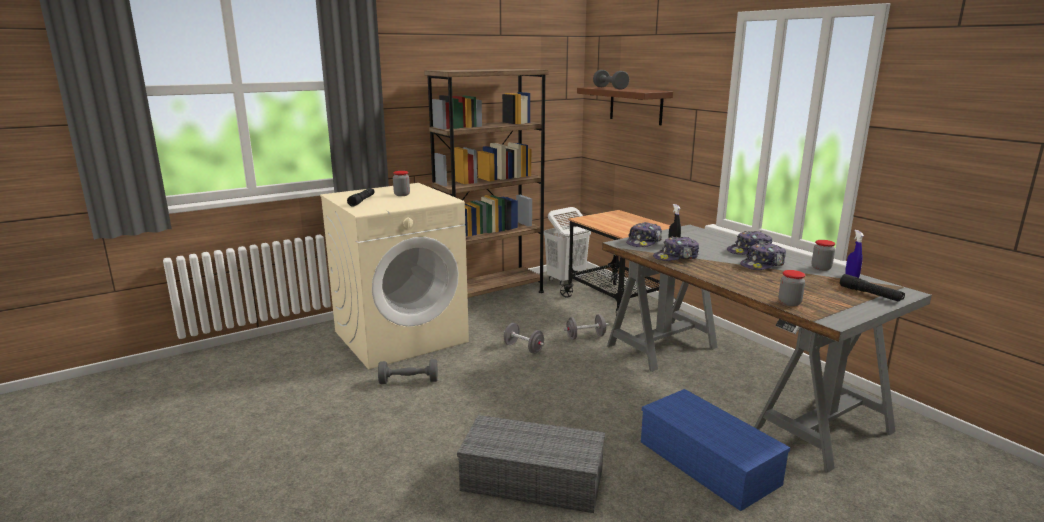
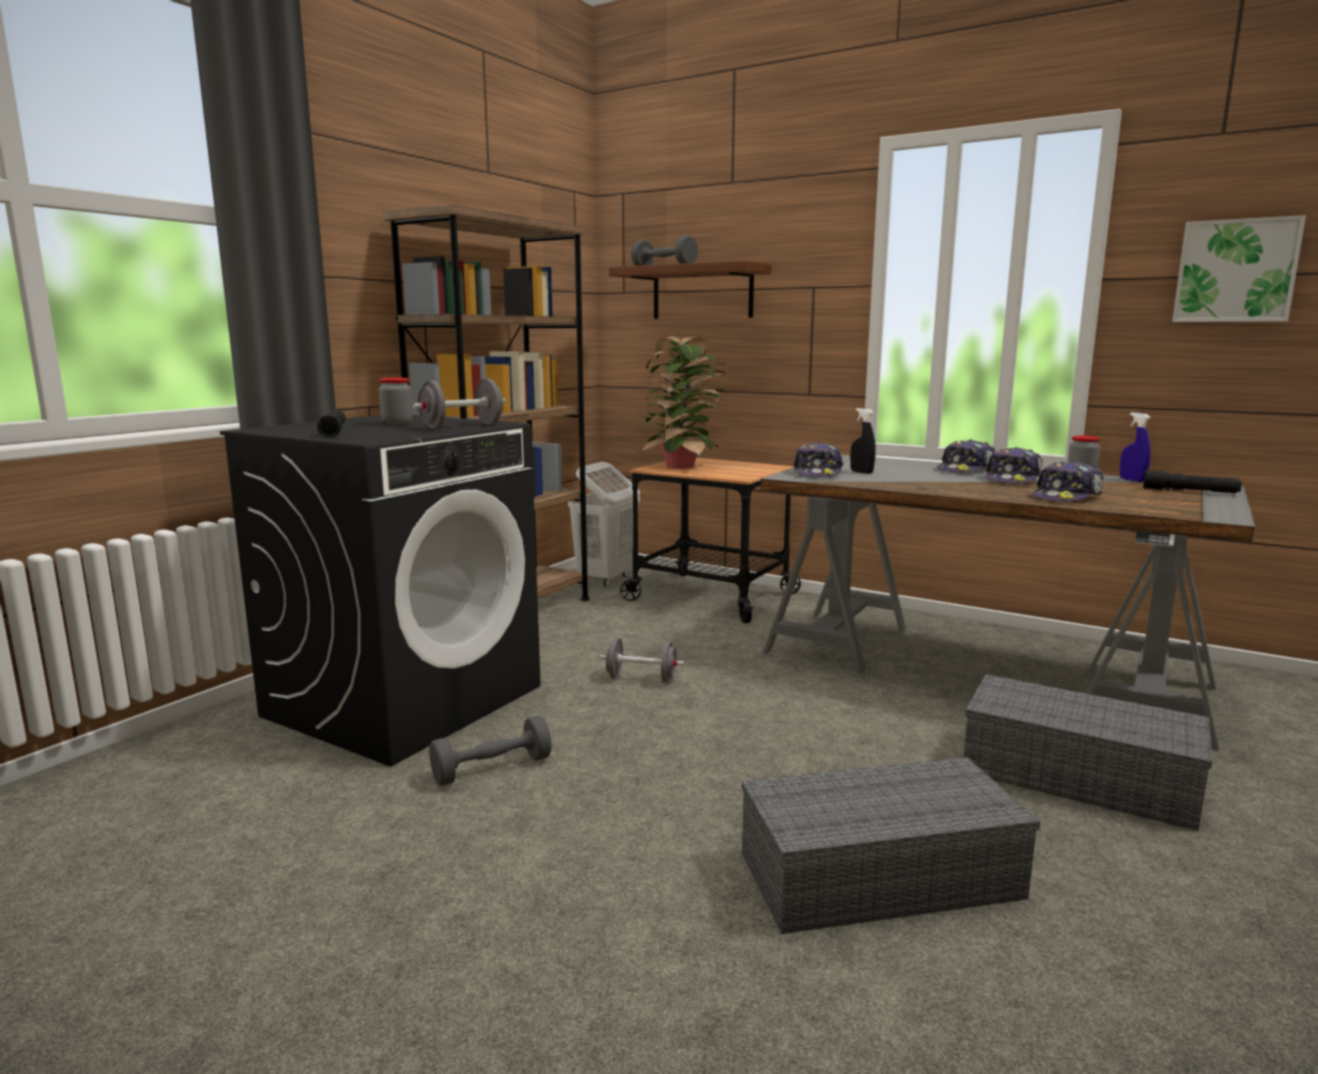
camera: 25 degrees left, 5 degrees down
beige washing machine [320,183,469,369] -> black washing machine [220,415,541,766]
grey dumbbell [563,314,609,340] -> grey dumbbell moved to [413,378,506,429]
blue storage box [641,389,790,511] -> grey storage box [963,674,1212,831]
cap [653,236,699,261] -> cap moved to [1032,461,1104,502]
jar [779,270,805,306] -> none
none -> potted plant [639,336,729,469]
none -> picture [1172,215,1306,322]

